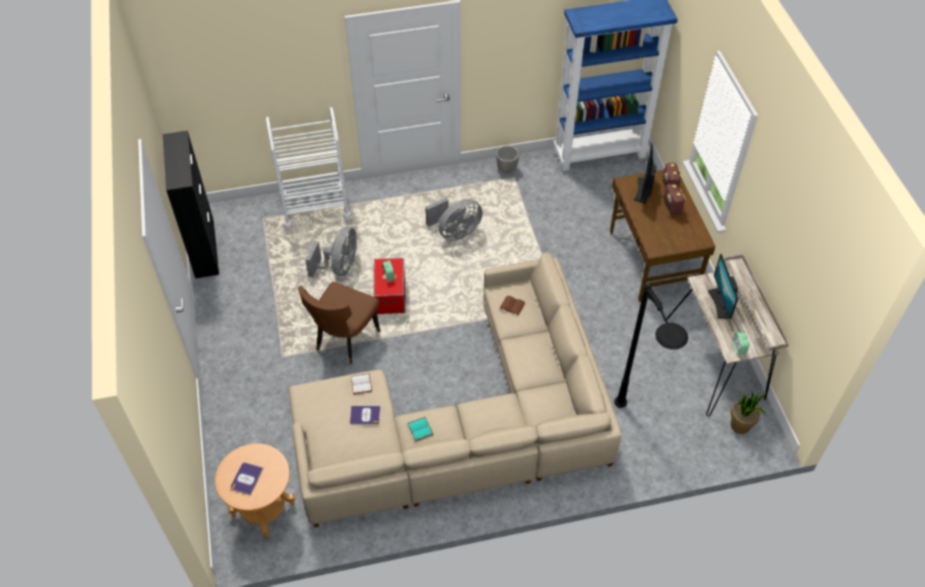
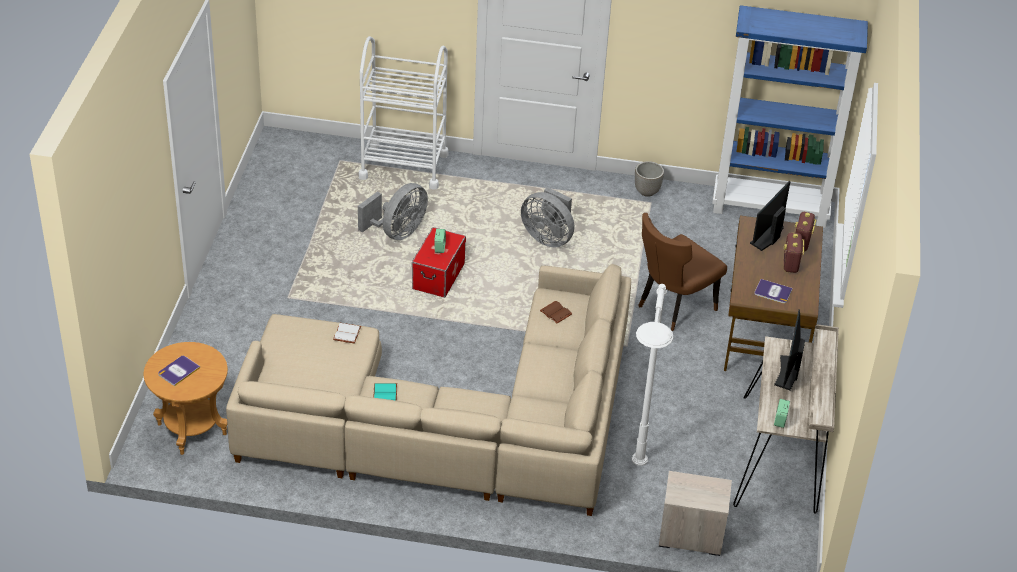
camera: 20 degrees right, 10 degrees down
black cabinet [163,131,219,279] -> none
brown chair [298,282,381,364] -> brown chair moved to [638,213,727,331]
book [350,406,380,425] -> book moved to [754,279,792,304]
grey fan [425,198,483,241] -> grey fan turned 45 degrees clockwise [521,187,574,247]
black floor lamp [614,283,688,408] -> white floor lamp [632,284,674,466]
potted plant [731,391,767,434] -> none
none -> nightstand [659,471,732,556]

